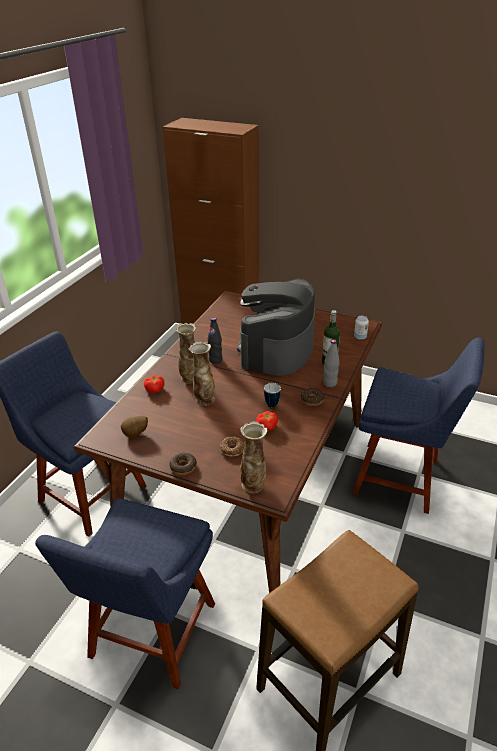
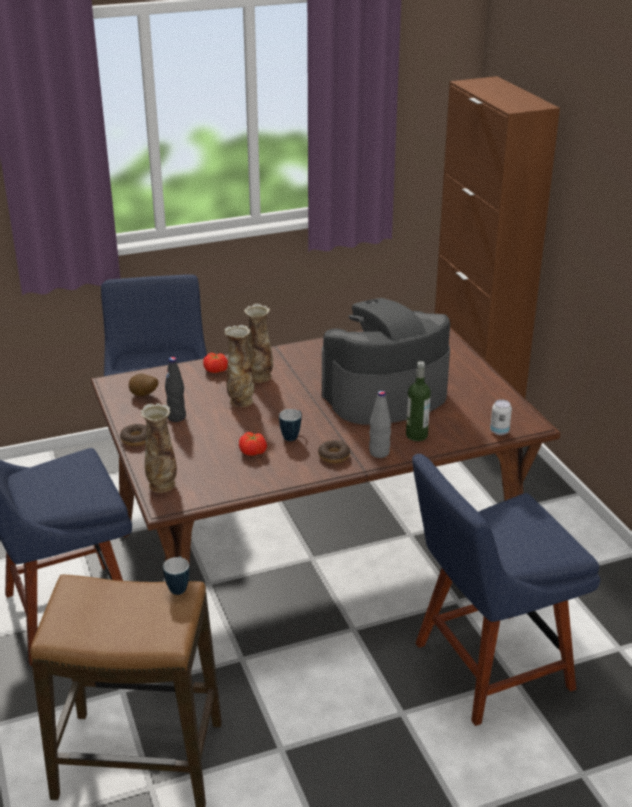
camera: 45 degrees right, 5 degrees down
black bottle [208,318,222,364] -> black bottle moved to [165,357,186,422]
donut [220,437,244,457] -> none
blue chair [353,338,484,514] -> blue chair turned 90 degrees clockwise [412,454,600,726]
none -> mug [163,556,189,595]

